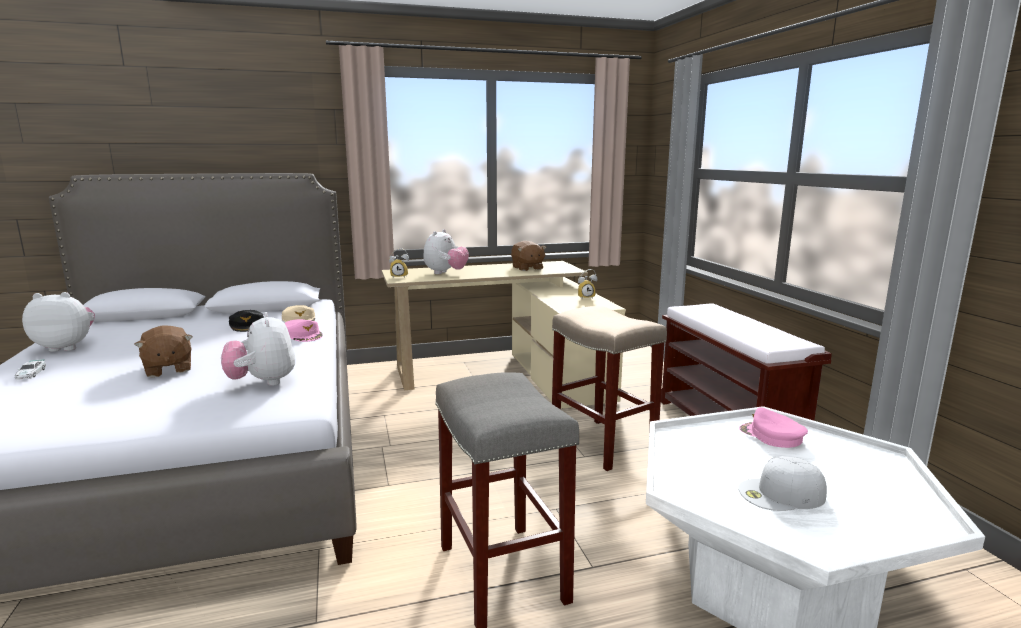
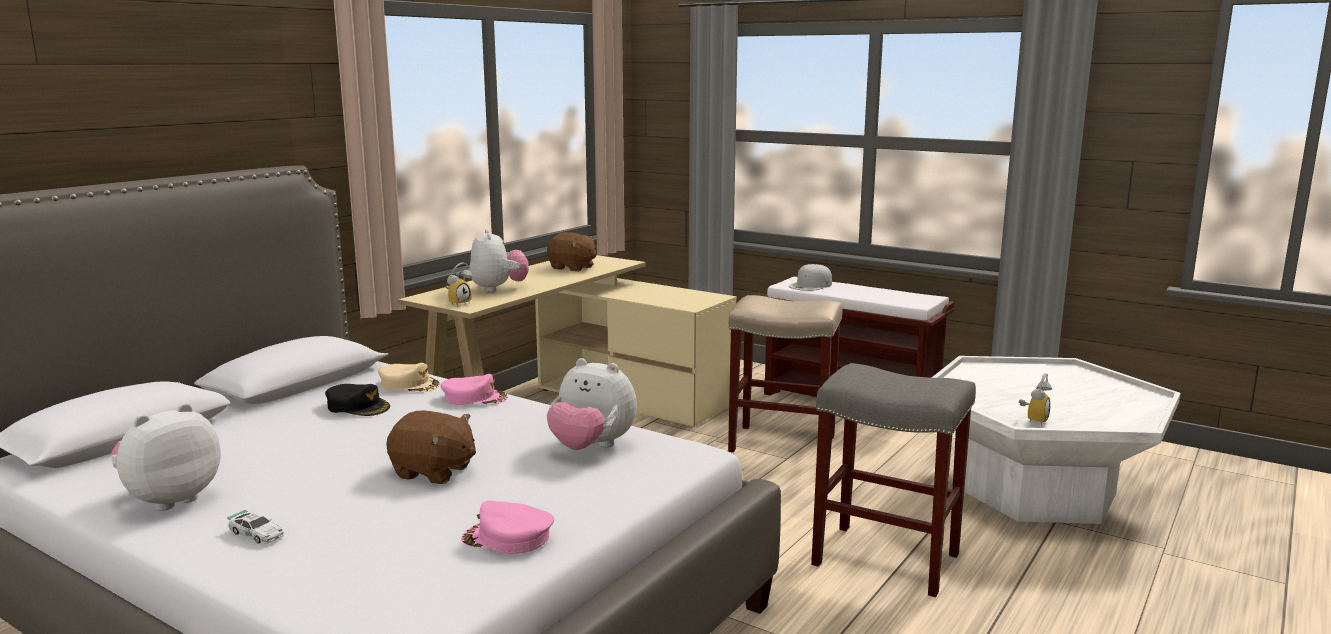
camera: 40 degrees left, 0 degrees up
alarm clock [578,269,597,300] -> alarm clock moved to [1019,373,1052,425]
white cap [738,456,827,511] -> white cap moved to [789,264,832,291]
pink cap [739,407,808,448] -> pink cap moved to [461,501,554,554]

